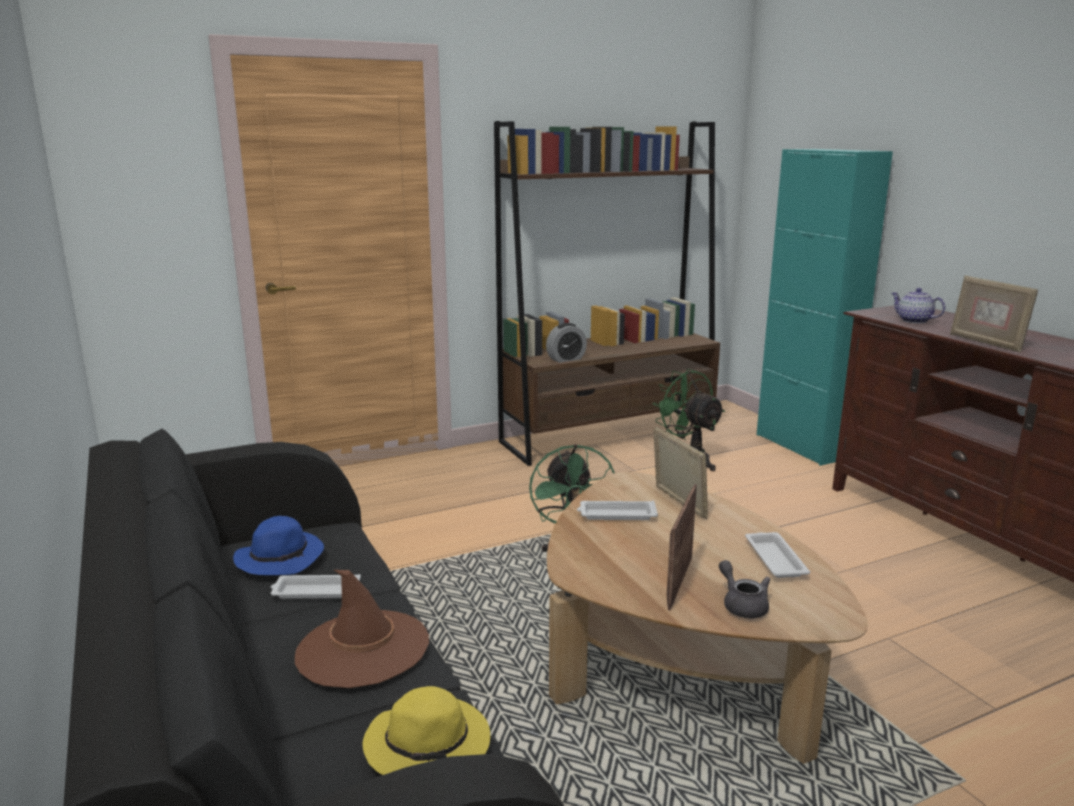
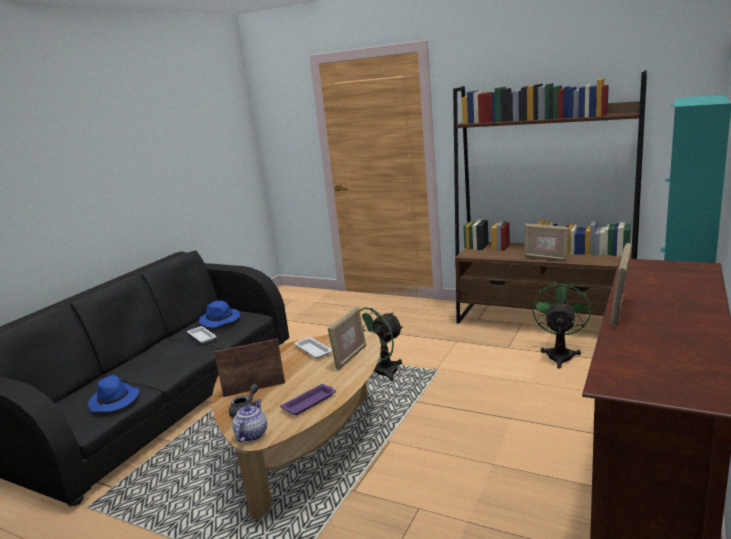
camera: 55 degrees right, 0 degrees up
brown hat [295,570,429,688] -> none
yellow hat [362,686,490,775] -> blue hat [88,375,139,412]
alarm clock [546,323,587,363] -> none
white tray [745,532,810,578] -> purple tray [280,384,336,415]
teapot [891,288,945,323] -> teapot moved to [233,399,267,442]
none -> picture frame [524,224,569,262]

